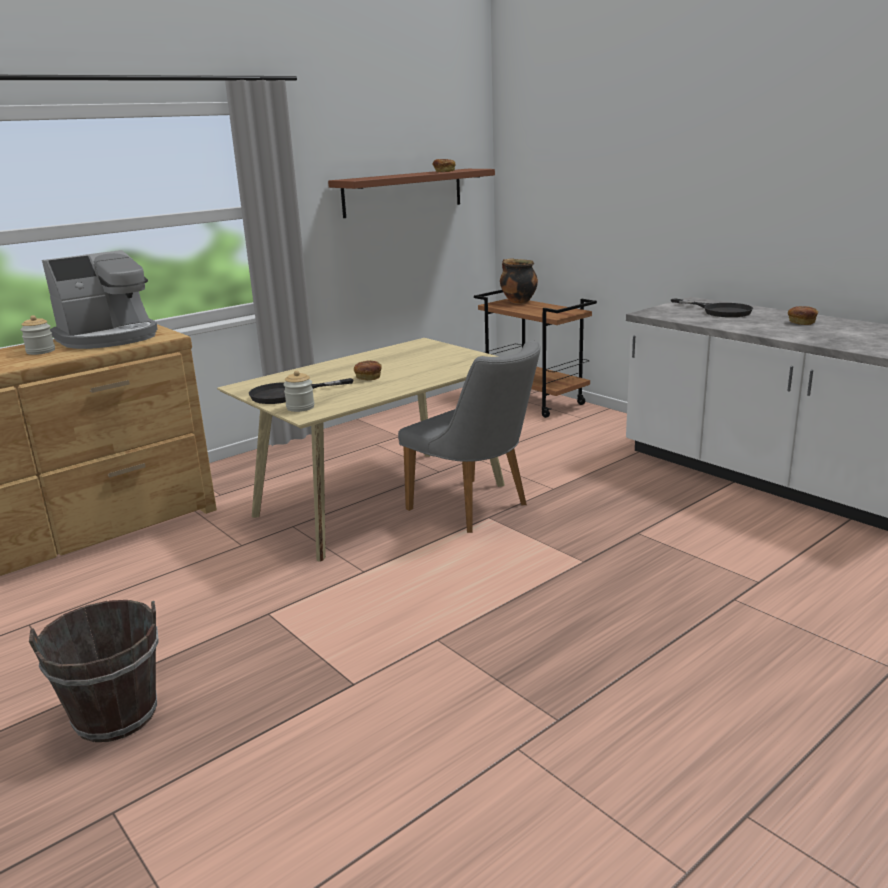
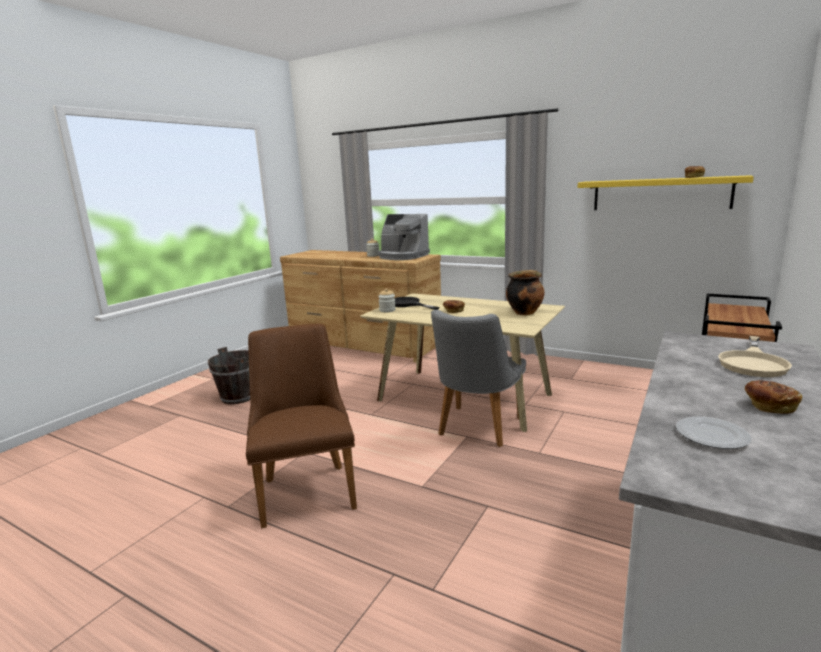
camera: 70 degrees right, 5 degrees down
brown shelf [328,169,495,218] -> yellow shelf [578,175,754,210]
cooking pot [500,258,538,304] -> cooking pot moved to [506,270,545,315]
black frying pan [671,298,753,317] -> beige frying pan [718,336,792,377]
none -> brown chair [246,324,357,529]
none -> plate [676,416,752,449]

